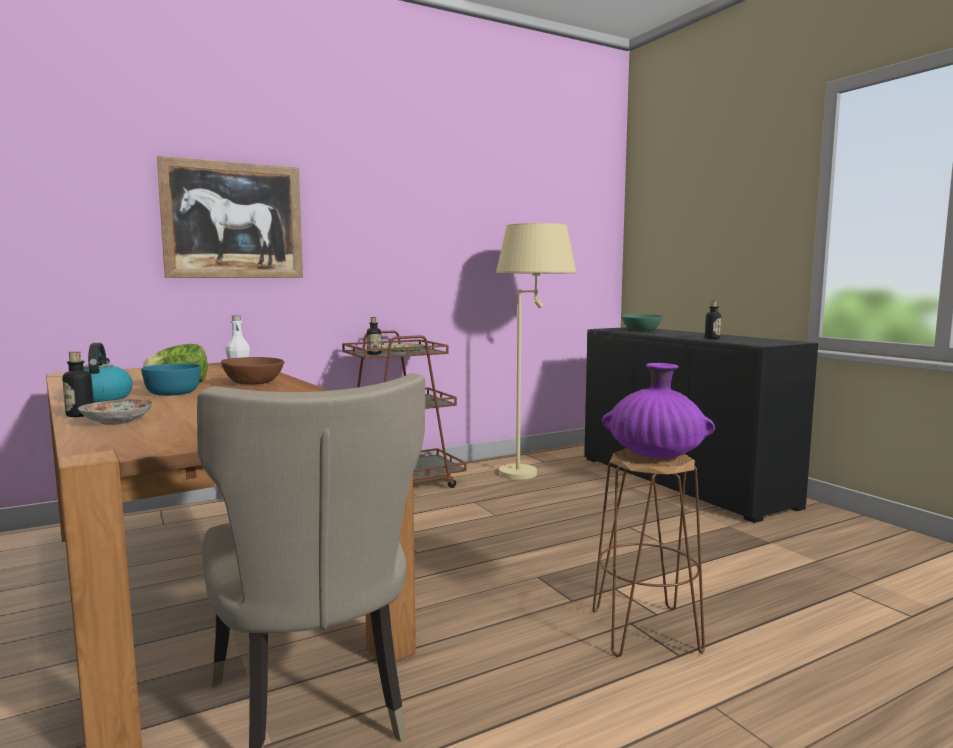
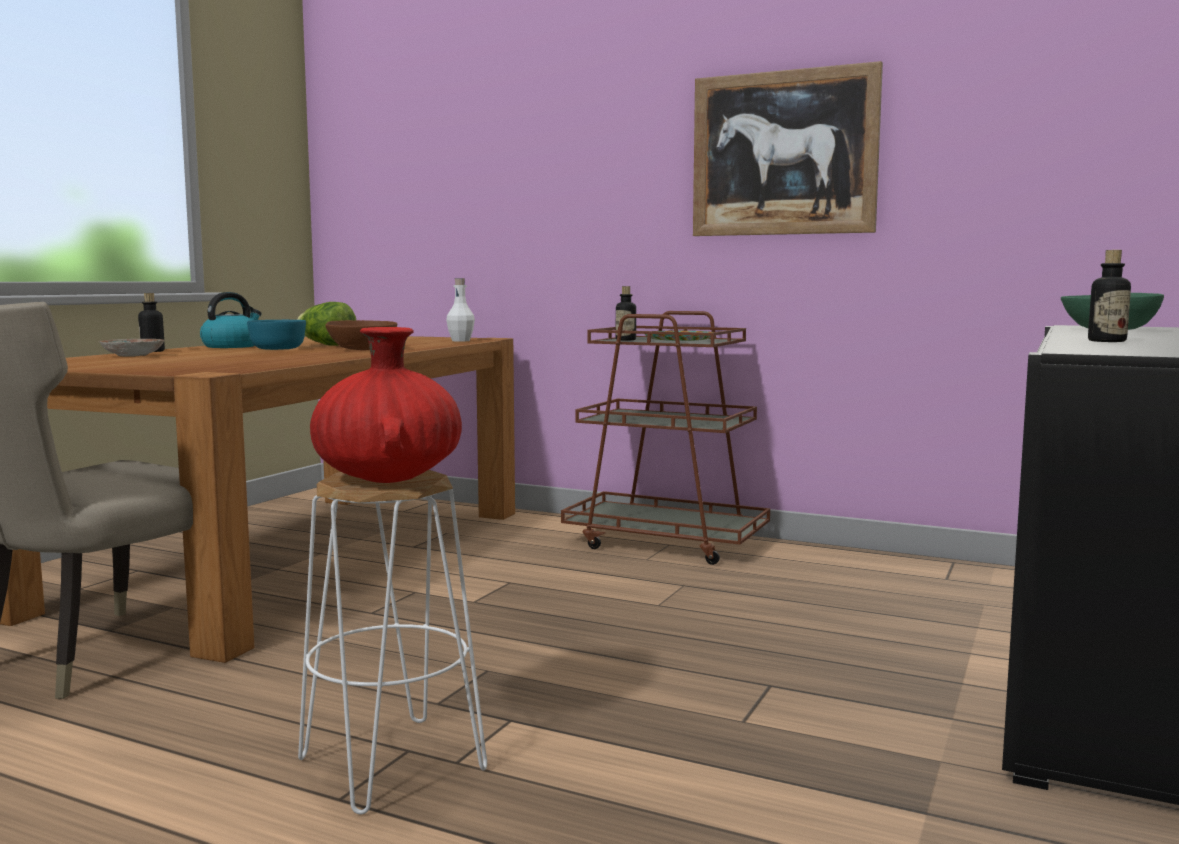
camera: 55 degrees right, 0 degrees up
picture [156,156,303,278] -> picture moved to [693,61,883,236]
beige floor lamp [496,223,576,480] -> none
brown stool [592,448,705,657] -> white stool [298,470,487,814]
purple vase [602,363,715,459] -> red vase [310,327,462,483]

